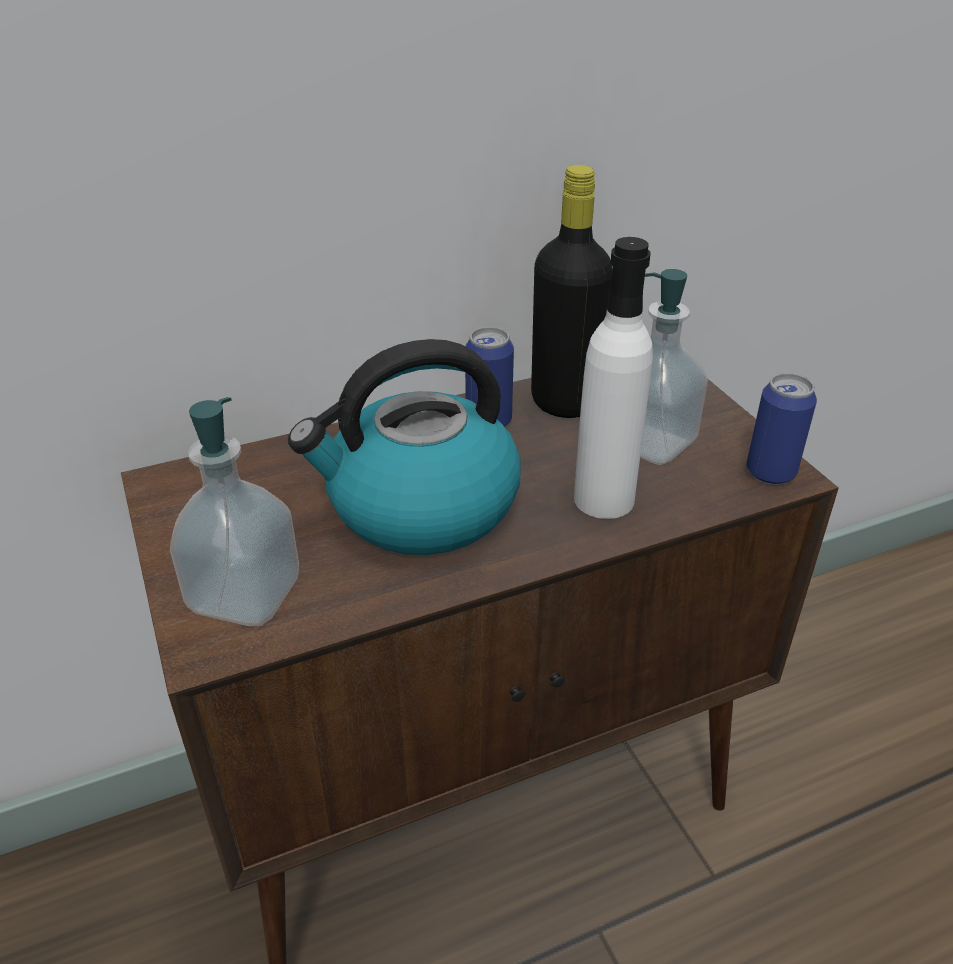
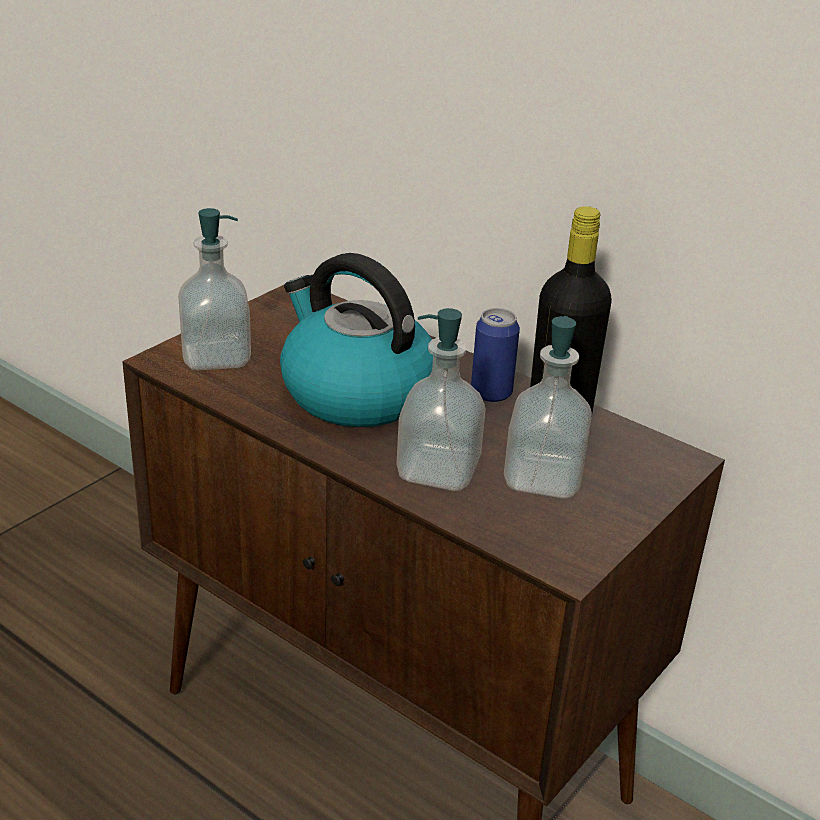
camera: 60 degrees right, 5 degrees down
white bottle [574,237,653,519] -> soap dispenser [397,308,486,491]
can [747,373,817,485] -> none

